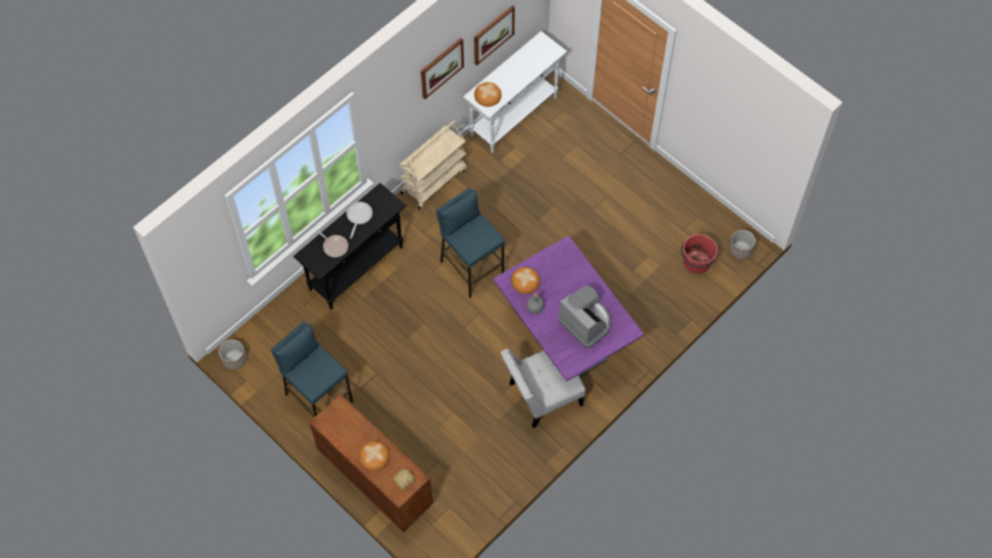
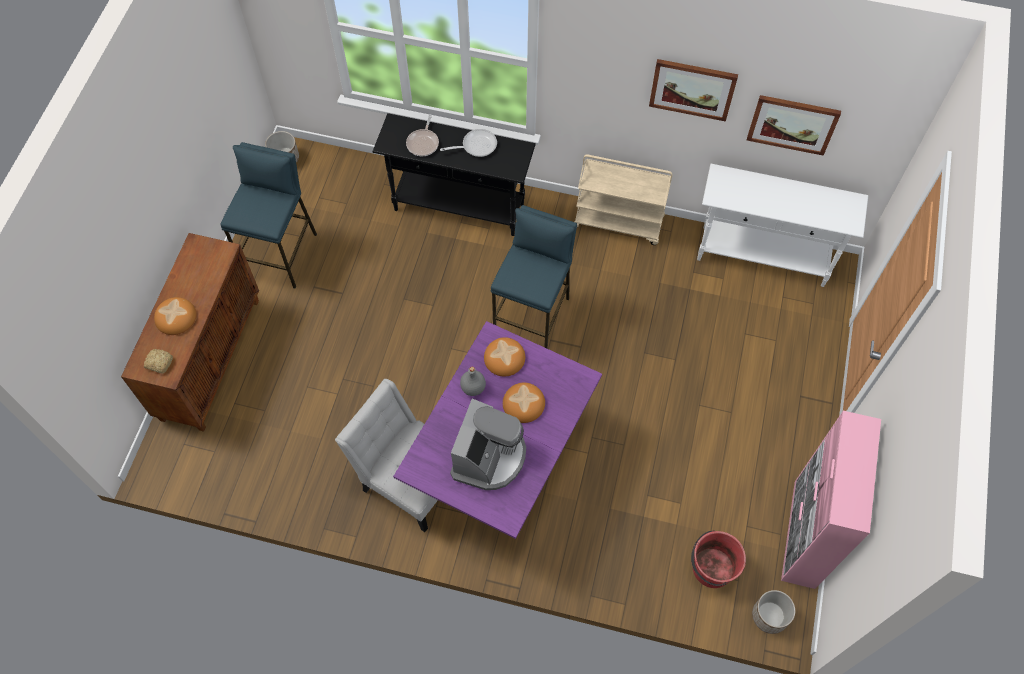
camera: 60 degrees right, 0 degrees up
bread [474,82,502,107] -> bread moved to [503,383,545,423]
none -> pink cabinet [781,411,881,589]

